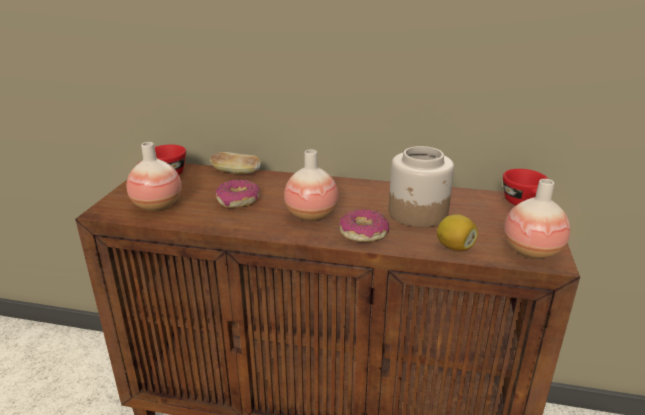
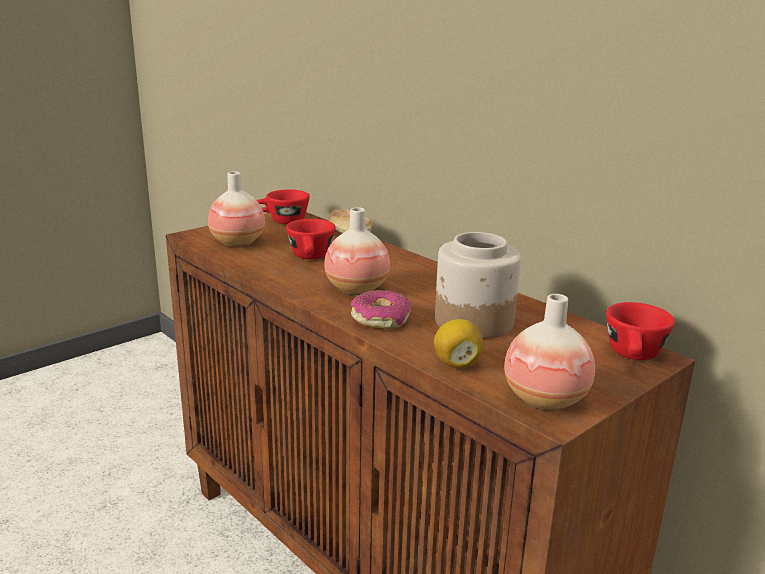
camera: 35 degrees right, 5 degrees down
donut [215,179,260,208] -> red cup [286,219,336,259]

